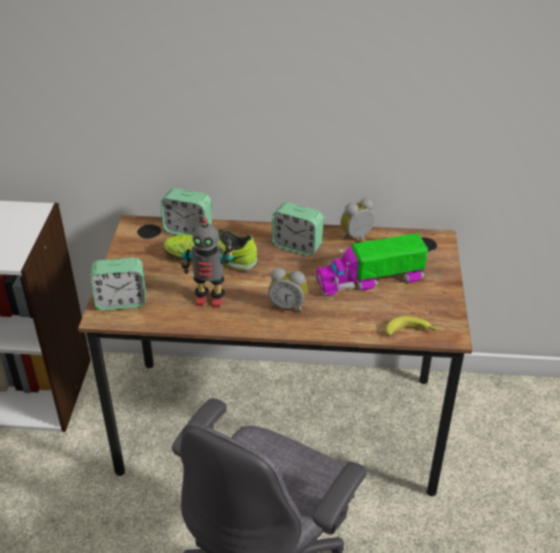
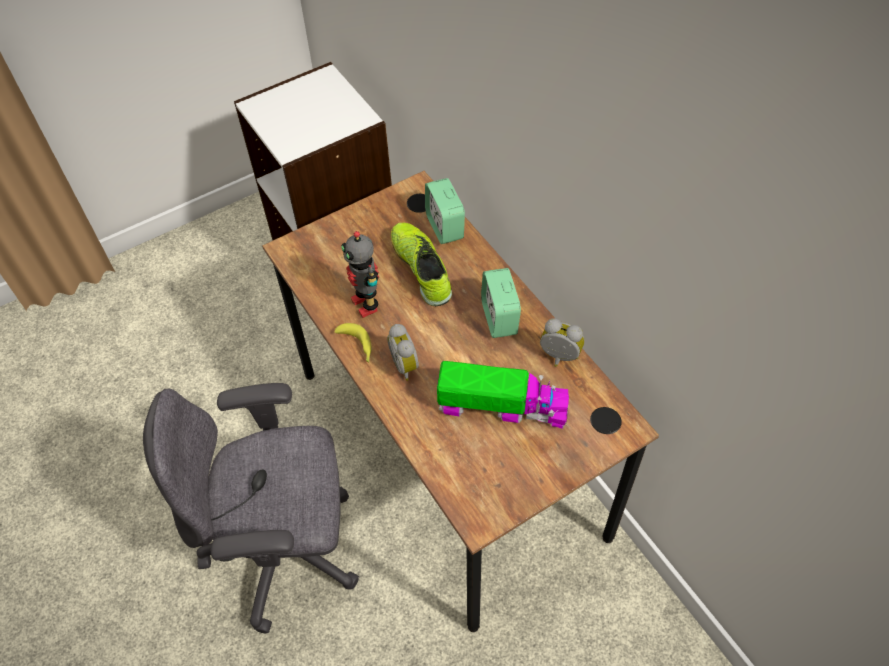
camera: 55 degrees right, 15 degrees up
alarm clock [90,258,146,311] -> none
toy truck [315,233,428,296] -> toy truck turned 150 degrees clockwise [437,361,569,429]
banana [385,316,439,336] -> banana moved to [334,323,372,362]

